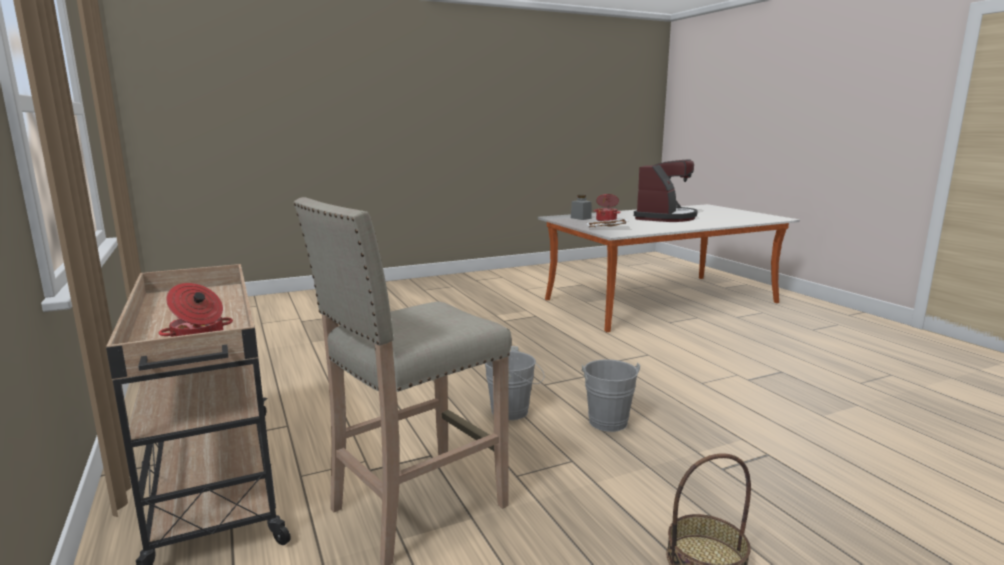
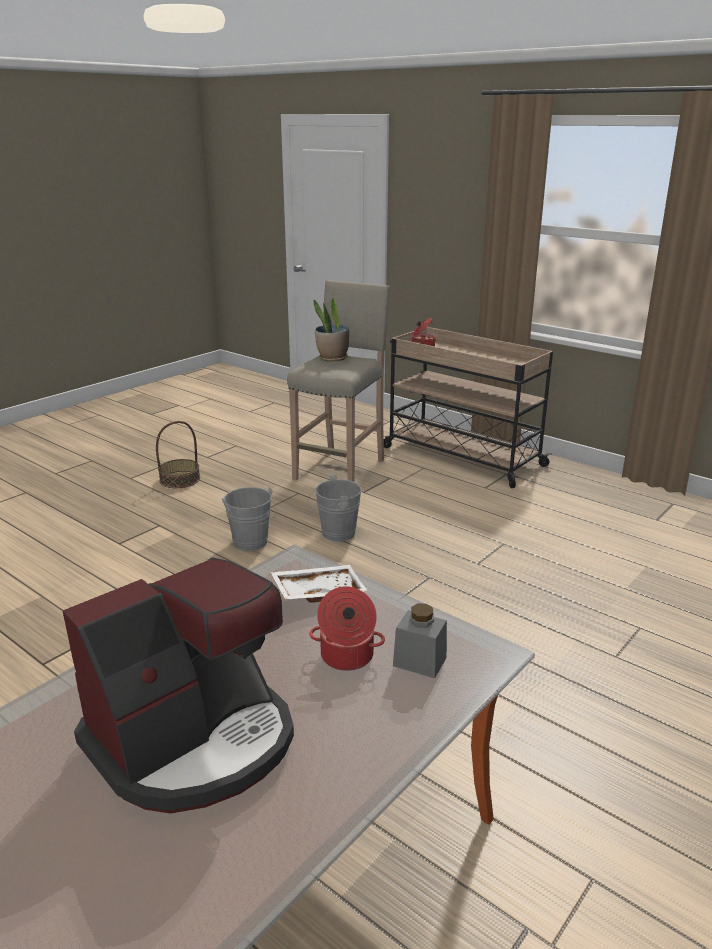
camera: 155 degrees right, 10 degrees up
coffee machine [634,159,698,222] -> coffee machine turned 135 degrees counterclockwise [63,558,294,813]
none -> potted plant [314,299,349,362]

